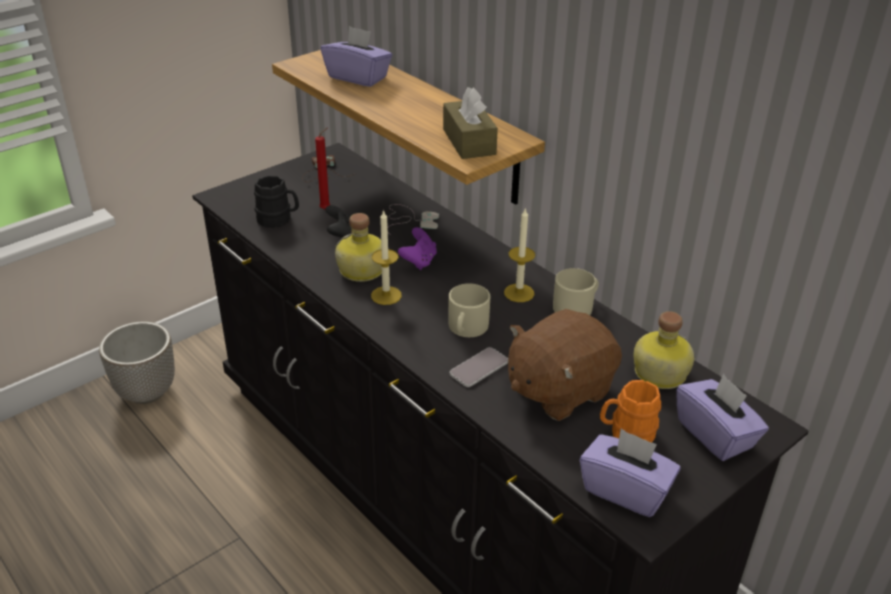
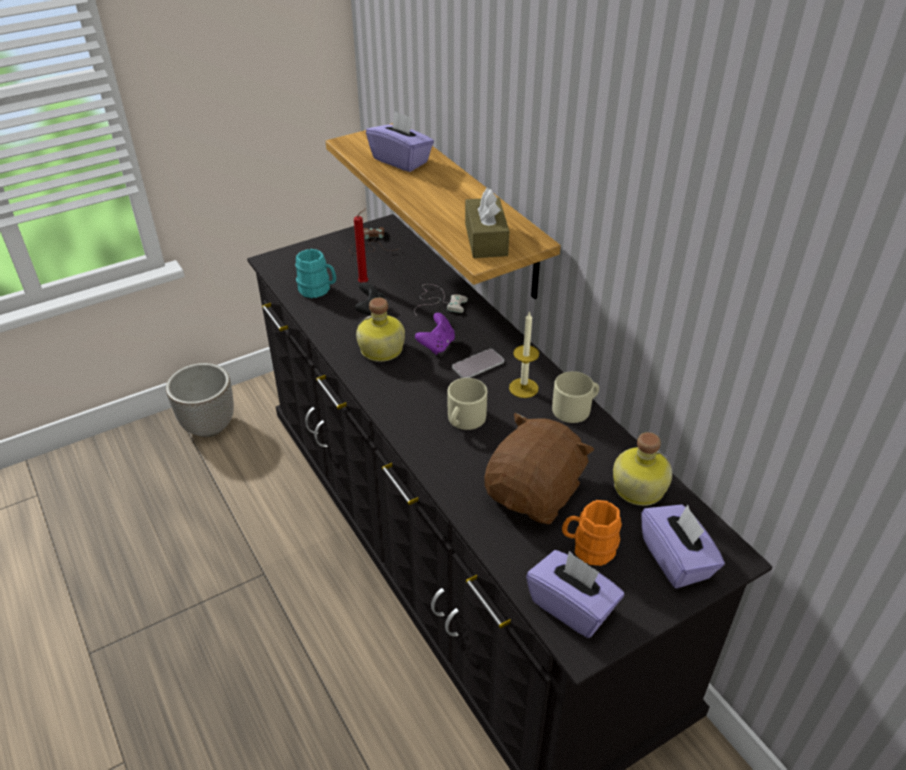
camera: 10 degrees right, 5 degrees up
black mug [254,175,299,228] -> turquoise mug [295,249,336,298]
candle [371,209,402,305] -> none
phone [450,347,508,387] -> phone moved to [452,349,504,378]
brown plush toy [508,309,622,421] -> brown plush toy turned 150 degrees clockwise [484,413,594,524]

